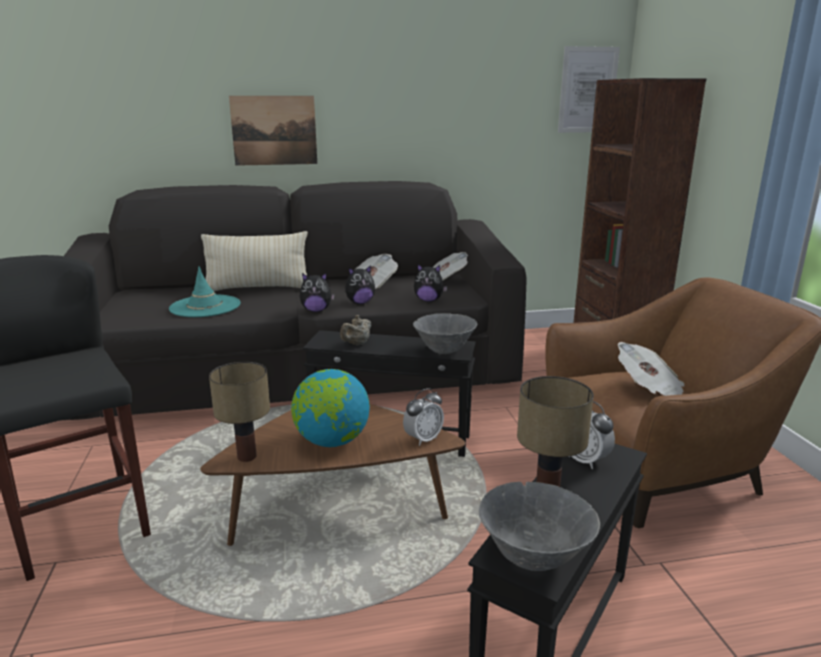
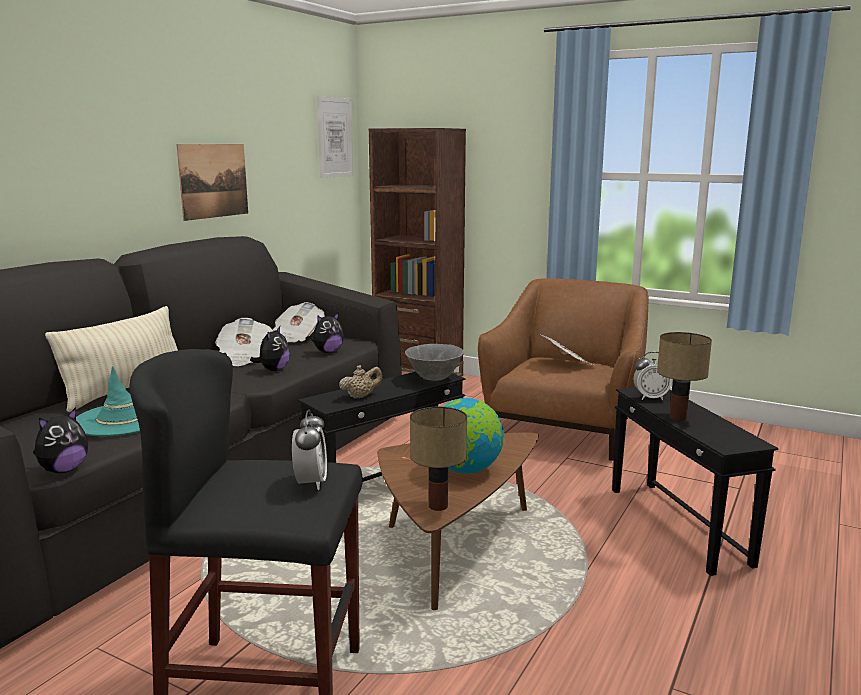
camera: 50 degrees left, 5 degrees down
picture [229,96,317,166] -> picture moved to [177,144,248,221]
plush toy [300,273,335,312] -> plush toy moved to [33,407,88,473]
beige teapot [340,315,371,345] -> beige teapot turned 105 degrees counterclockwise [339,365,382,399]
alarm clock [403,388,444,446] -> alarm clock moved to [292,410,327,490]
grey bowl [479,482,600,571] -> none

